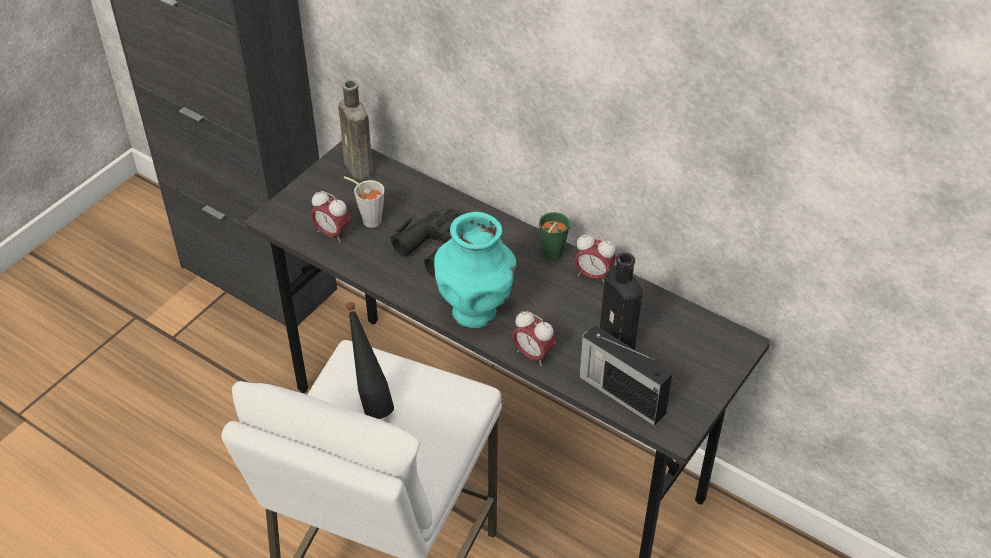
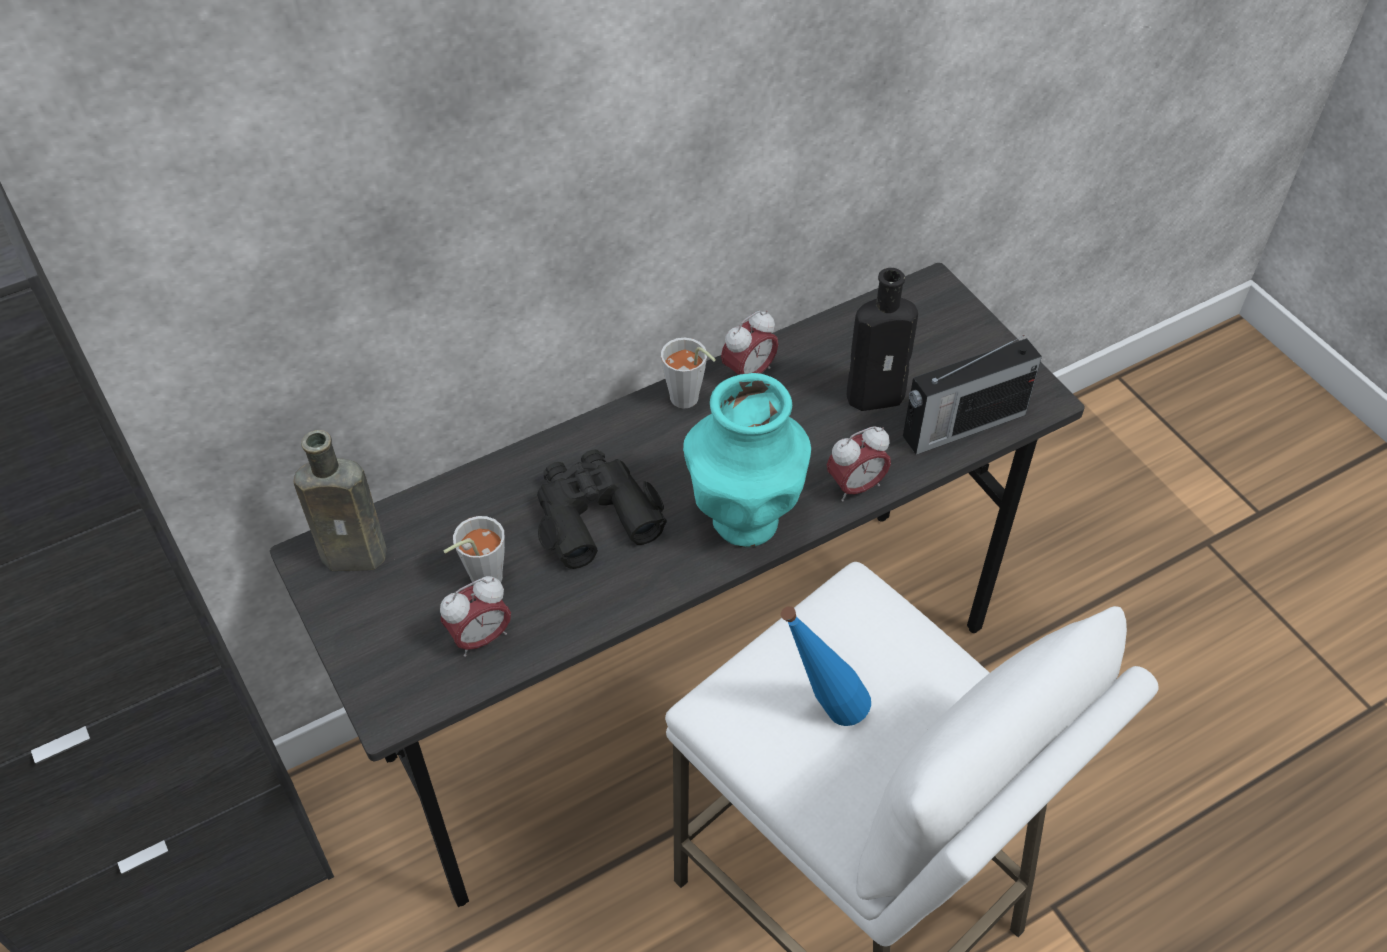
camera: 65 degrees left, 5 degrees up
black bottle [345,302,394,419] -> blue bottle [781,606,871,726]
green cup [539,212,570,260] -> grey cup [661,337,716,409]

